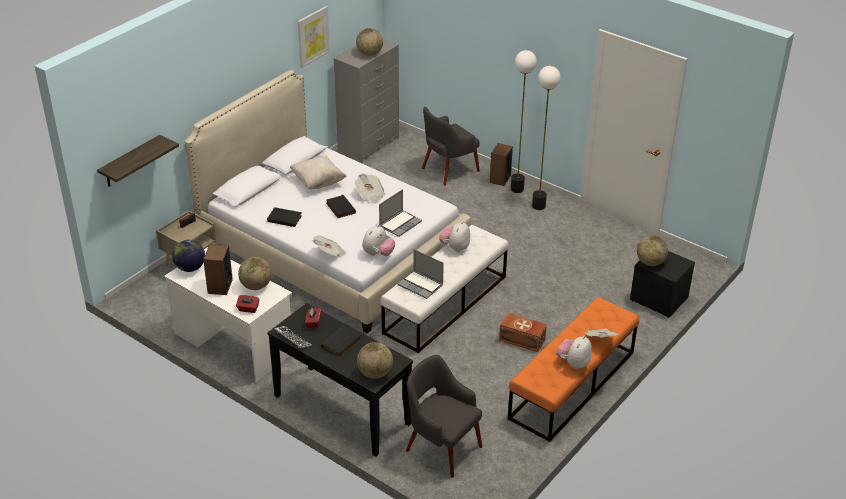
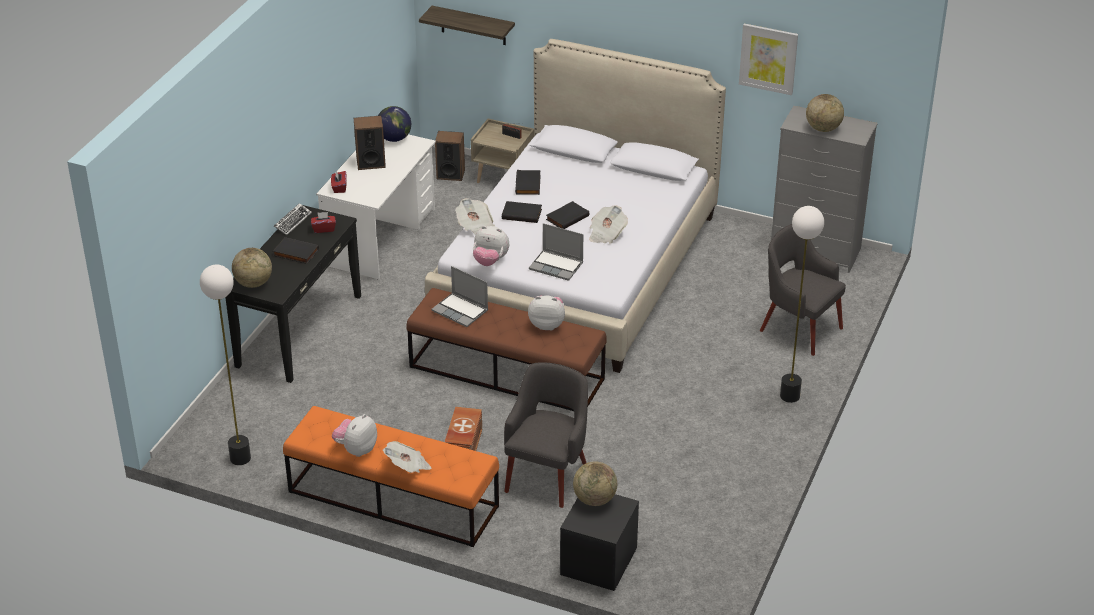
camera: 75 degrees right, 0 degrees up
globe [238,257,272,290] -> none
beige pillow [290,155,347,189] -> none
white bench [380,225,509,353] -> brown bench [406,288,607,411]
laptop [398,249,444,299] -> laptop turned 75 degrees counterclockwise [431,266,488,327]
grey armchair [406,355,482,478] -> grey armchair moved to [504,362,588,508]
speaker [490,143,513,186] -> speaker moved to [435,131,465,181]
floor lamp [532,66,561,210] -> floor lamp moved to [200,265,251,465]
plush toy [556,335,592,369] -> plush toy turned 75 degrees counterclockwise [332,414,377,457]
none -> black book [502,201,542,223]

